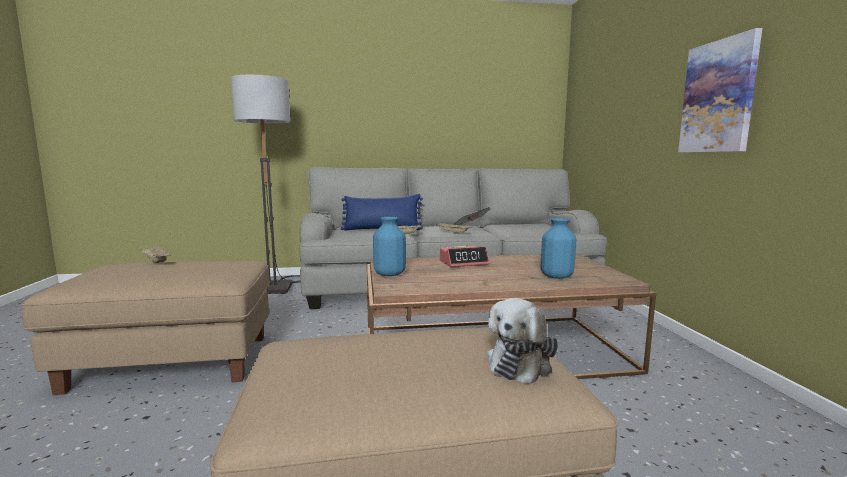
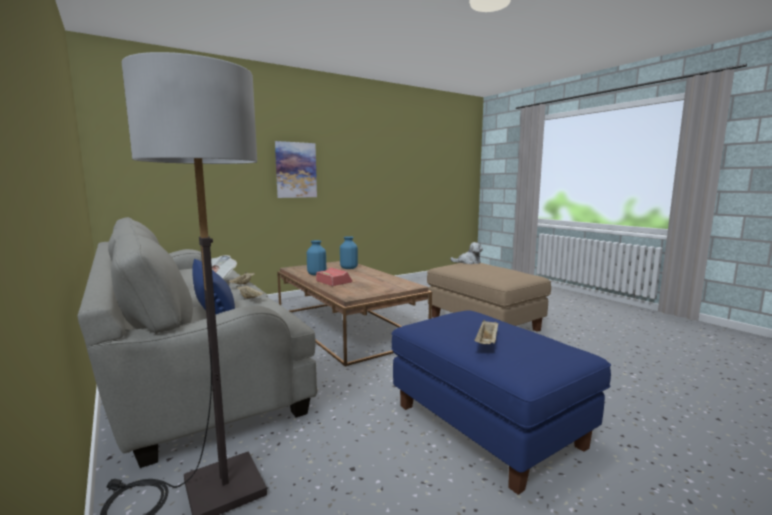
camera: 115 degrees left, 0 degrees up
beige ottoman [21,261,270,395] -> blue ottoman [391,310,611,495]
blue vase [373,217,406,276] -> blue vase moved to [307,240,326,276]

